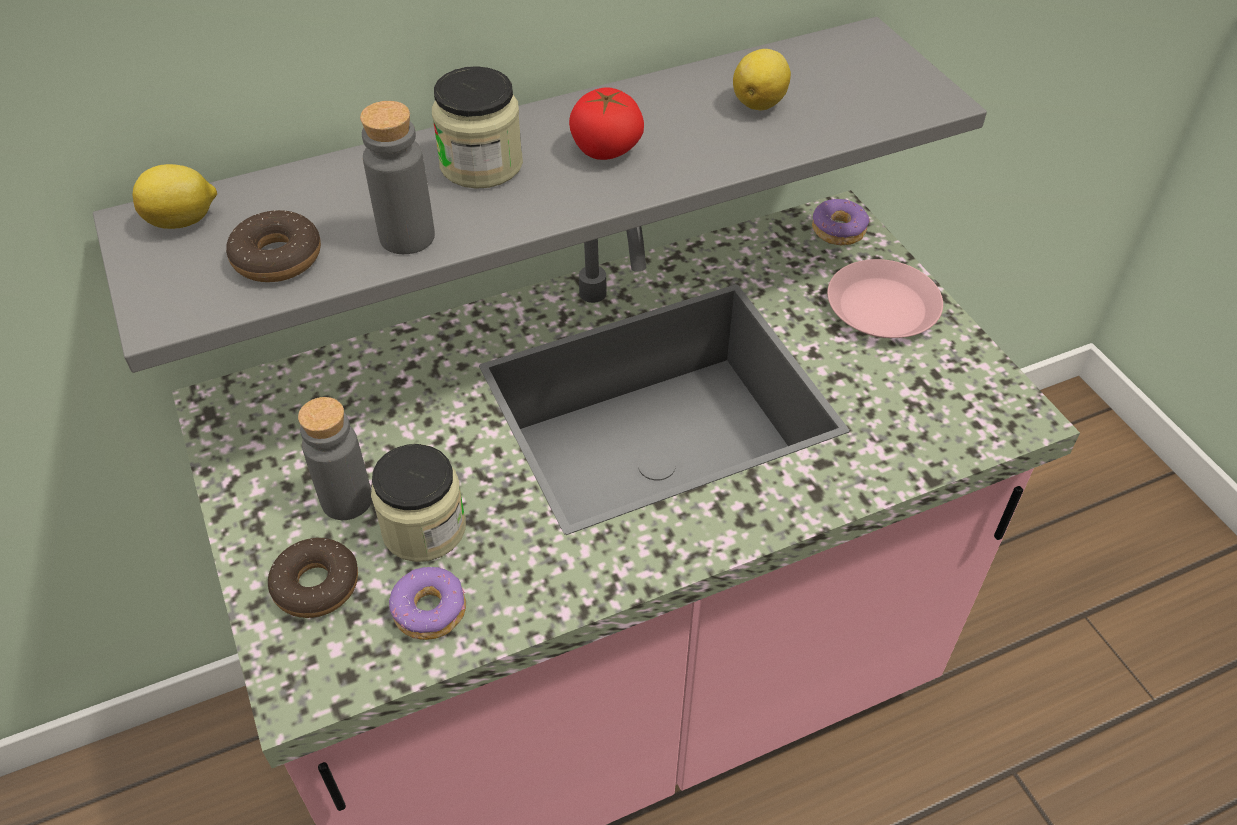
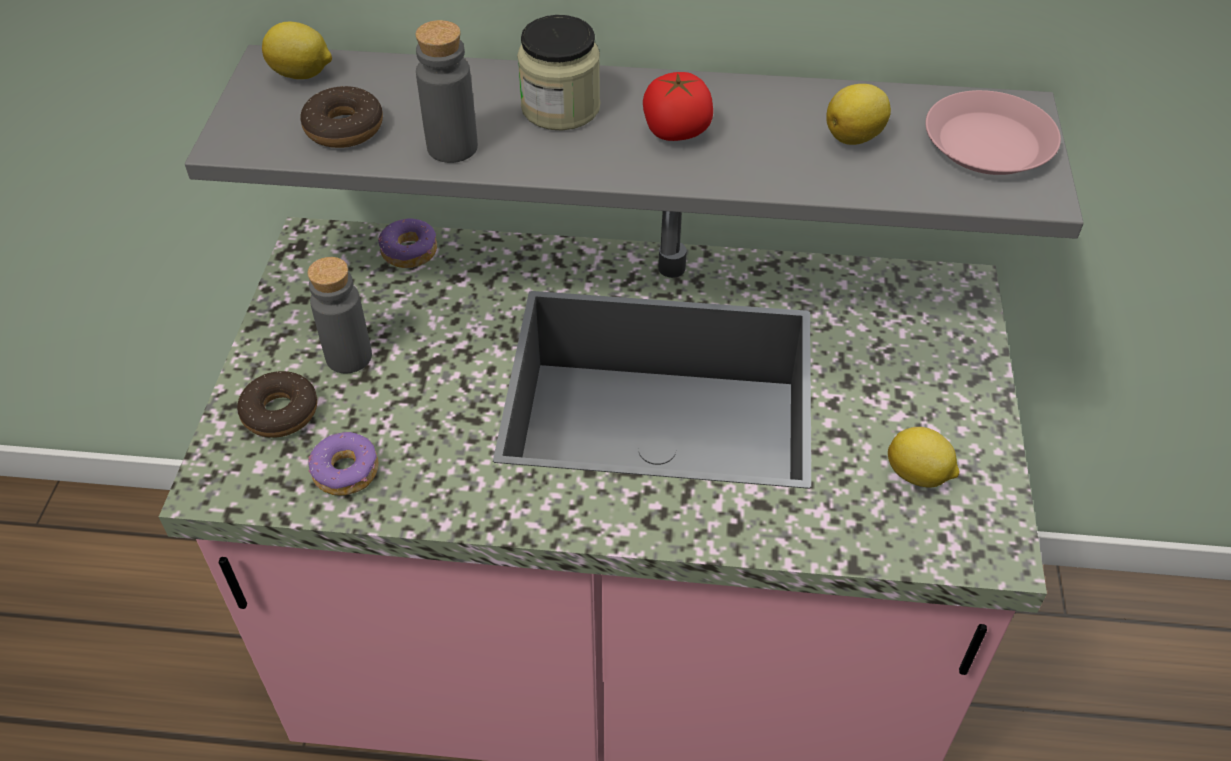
camera: 30 degrees right, 0 degrees up
jar [371,444,466,562] -> none
donut [812,199,870,245] -> donut moved to [378,218,437,268]
pink plate [827,259,943,338] -> pink plate moved to [925,90,1061,175]
none -> lemon [888,427,960,487]

